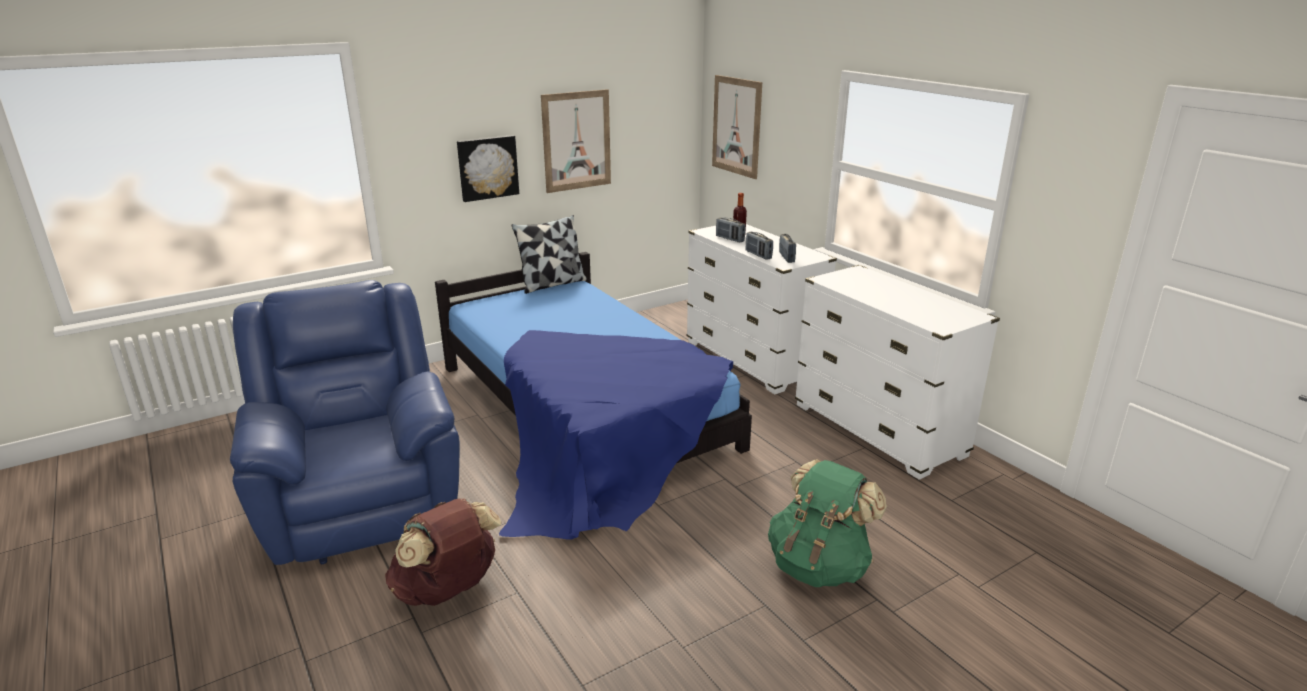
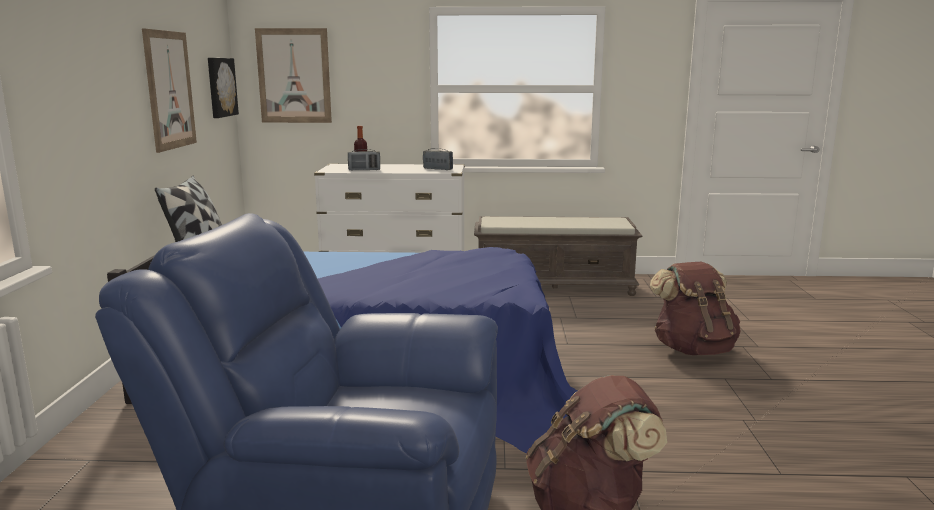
camera: 55 degrees left, 10 degrees down
picture [457,135,519,202] -> picture moved to [208,58,239,118]
radio [746,232,773,260] -> none
green backpack [768,459,887,587] -> brown backpack [650,262,741,355]
white dresser [795,265,1000,480] -> brown bench [474,216,642,296]

